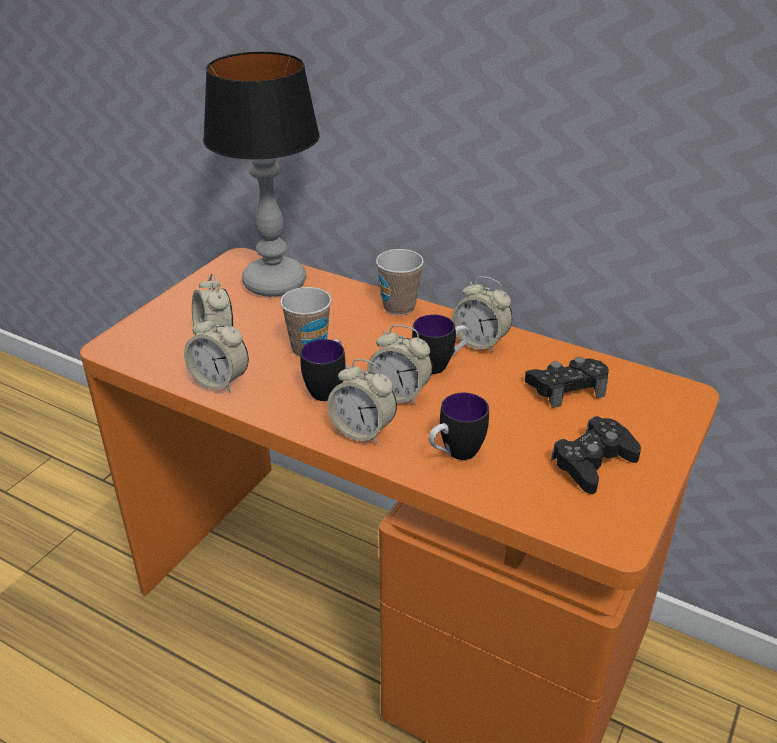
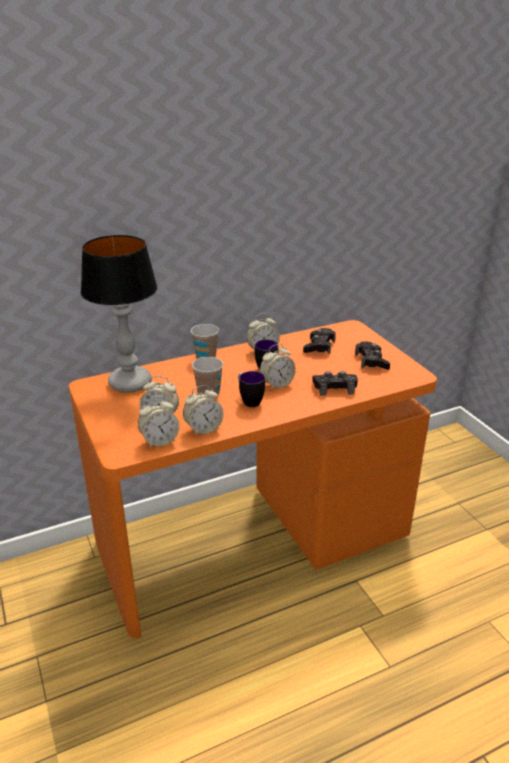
camera: 55 degrees left, 5 degrees down
alarm clock [328,359,397,444] -> alarm clock moved to [138,396,179,448]
mug [429,393,489,460] -> black game controller [312,371,358,396]

